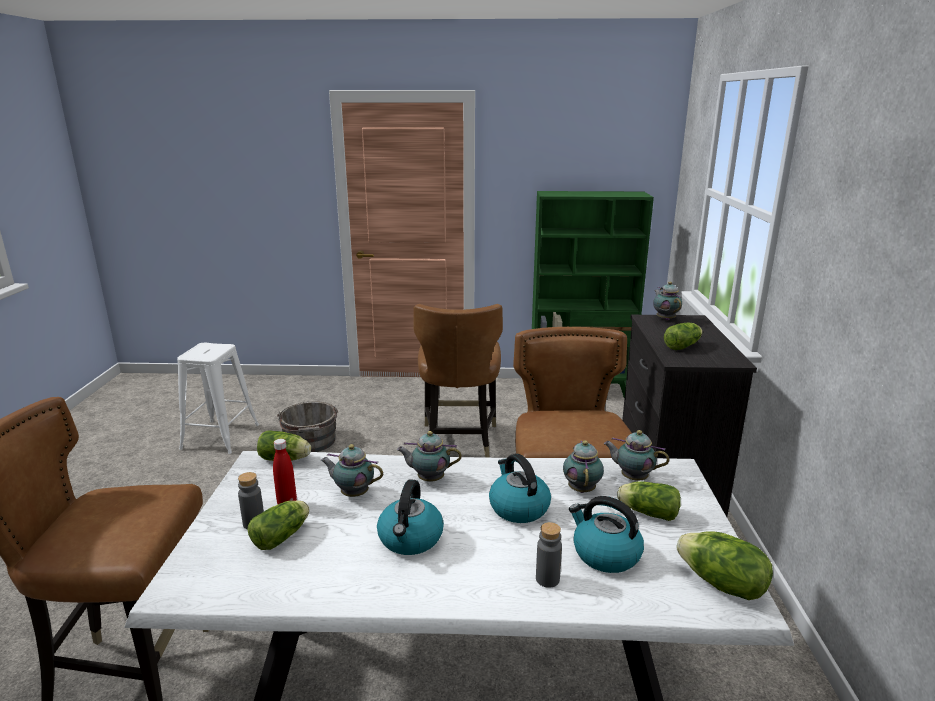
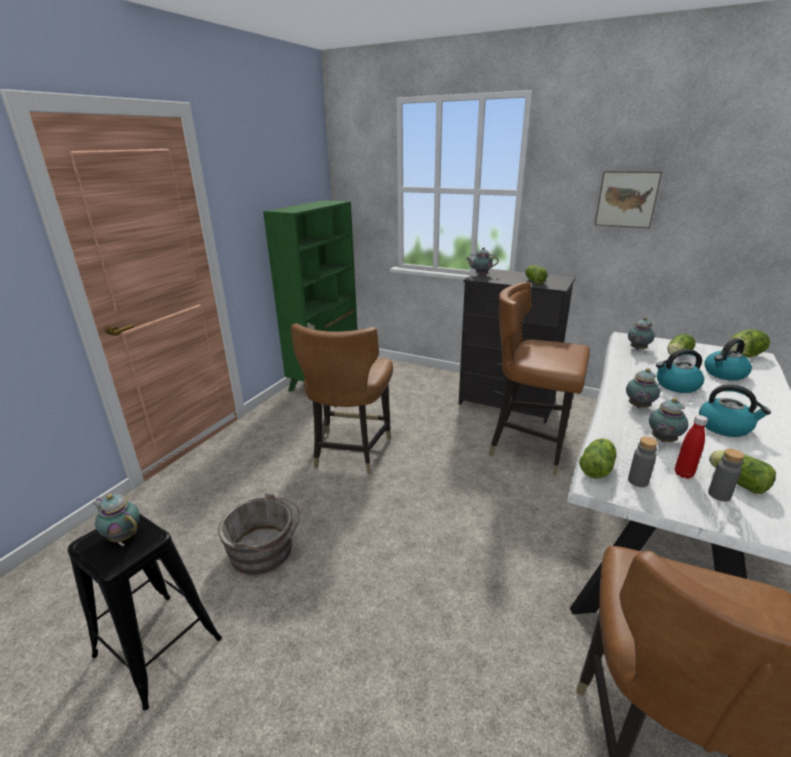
camera: 65 degrees left, 5 degrees up
white stool [177,343,259,454] -> black stool [68,514,222,711]
brown chair [413,304,503,458] -> brown chair turned 75 degrees clockwise [291,323,393,474]
grey bottle [536,522,562,588] -> grey bottle moved to [628,437,658,487]
teapot [563,440,604,493] -> teapot moved to [93,494,140,542]
none -> picture [595,171,662,228]

